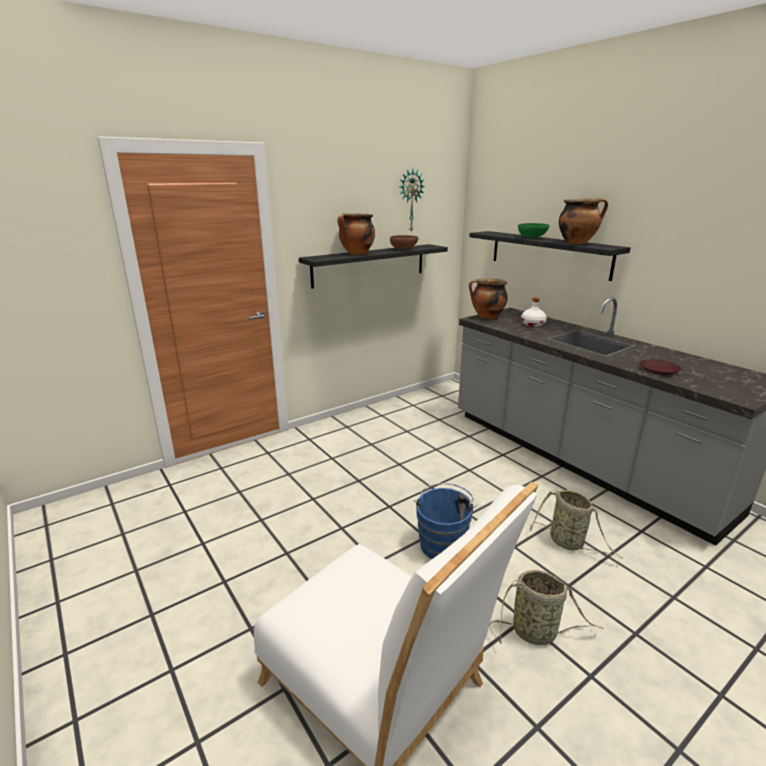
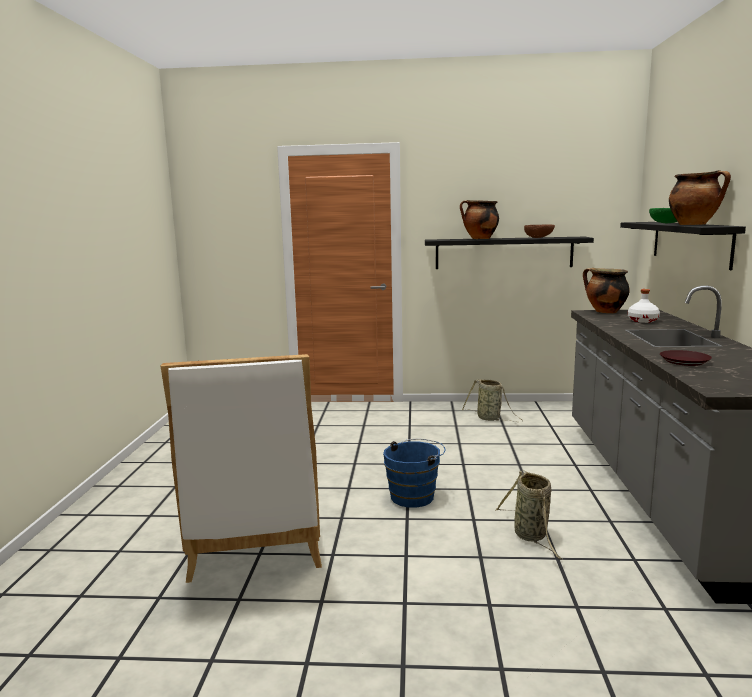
camera: 40 degrees right, 10 degrees down
wall clock [399,169,425,233] -> none
basket [489,570,603,645] -> basket moved to [462,379,523,422]

